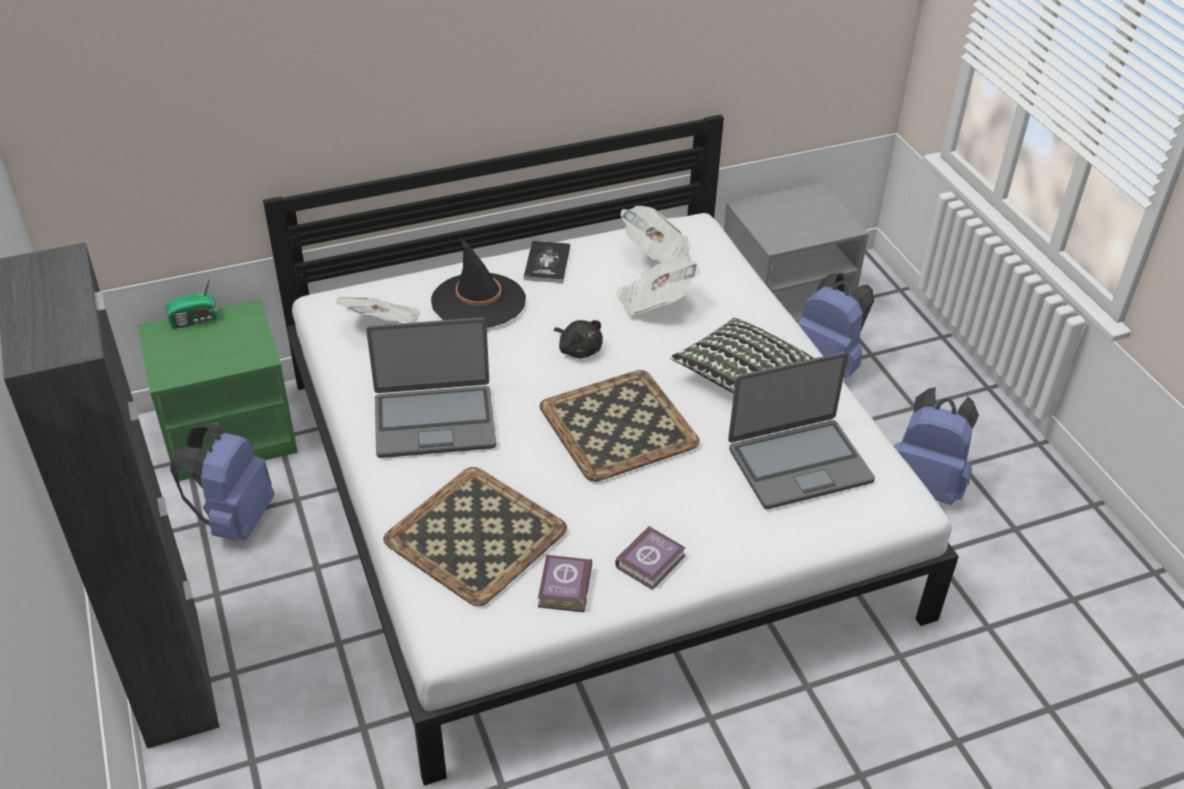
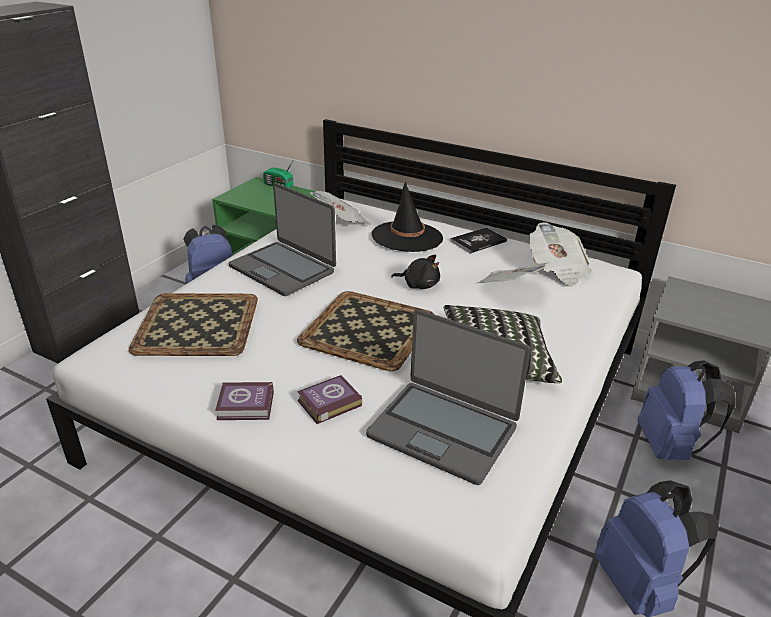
camera: 50 degrees right, 10 degrees down
book [538,555,592,612] -> book moved to [297,375,362,424]
black plush toy [554,320,603,358] -> black plush toy turned 75 degrees counterclockwise [391,255,440,289]

